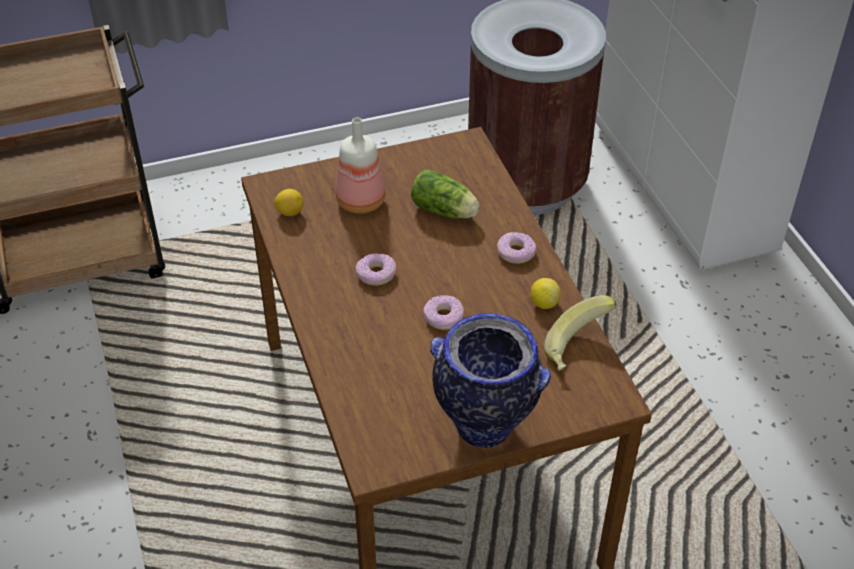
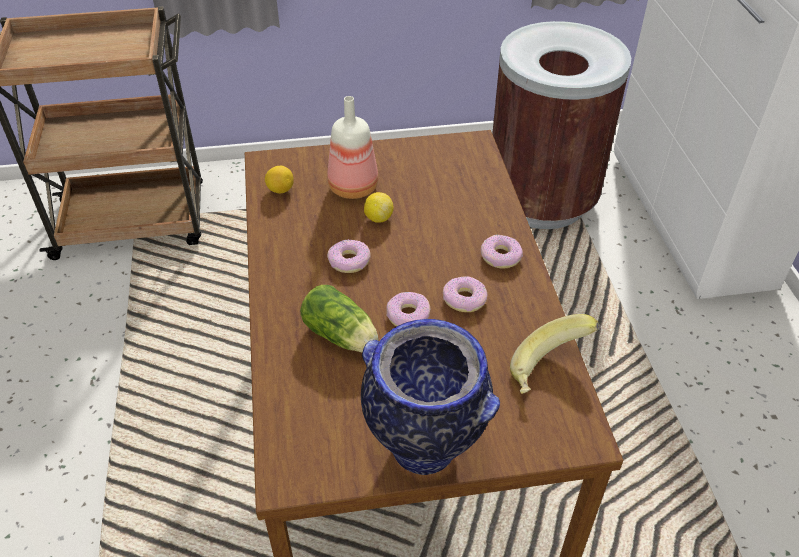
camera: 10 degrees right, 0 degrees up
lettuce [411,169,480,218] -> lettuce moved to [300,285,378,352]
lemon [531,278,561,309] -> lemon moved to [364,192,394,223]
none -> donut [443,277,487,312]

